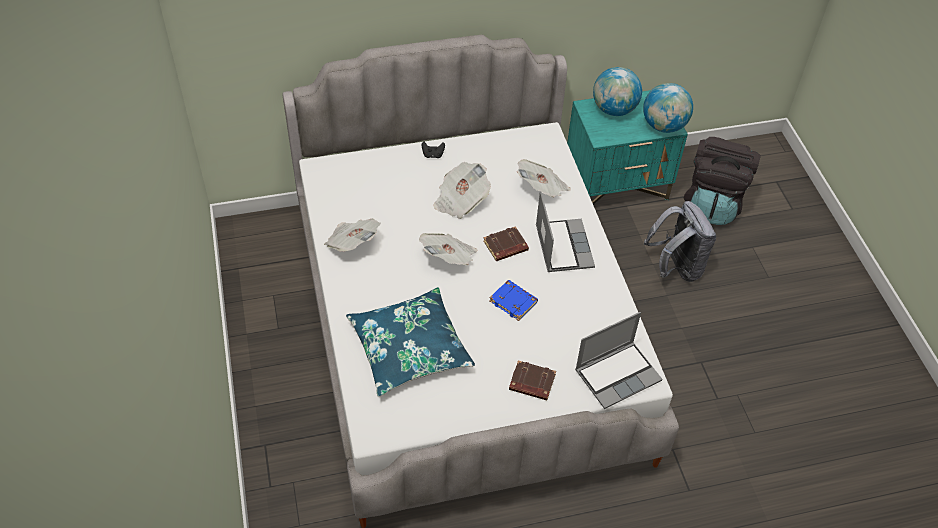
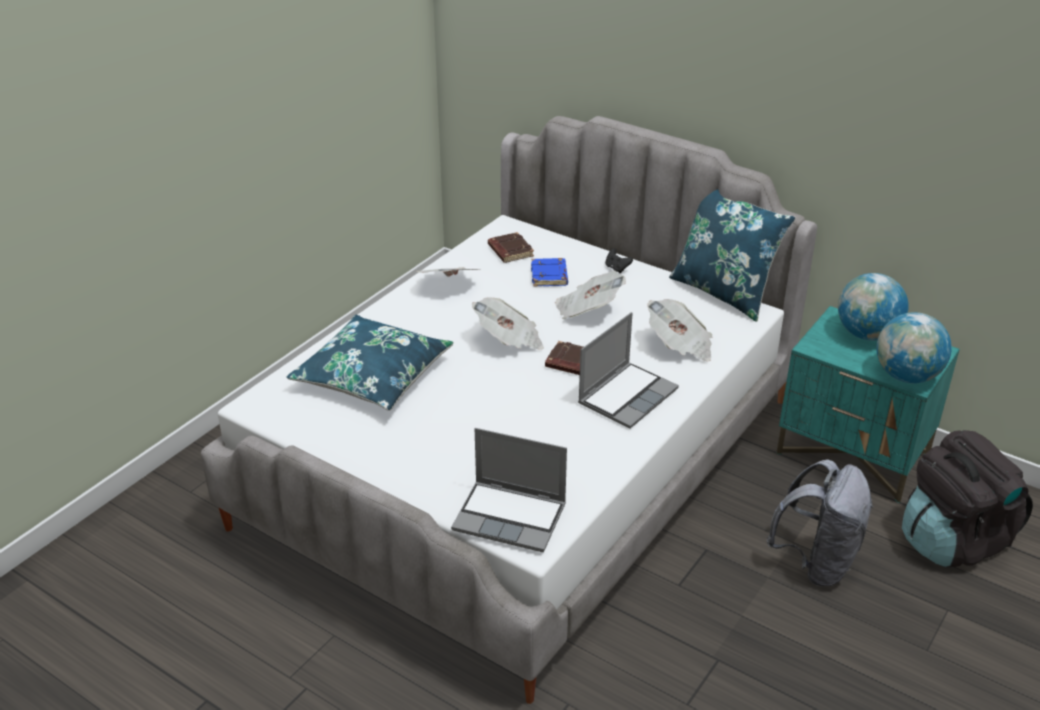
camera: 50 degrees right, 15 degrees down
blue book [490,280,538,321] -> blue book moved to [531,258,568,286]
brown book [509,361,556,400] -> brown book moved to [488,232,534,263]
none -> blue pillow [669,189,795,322]

